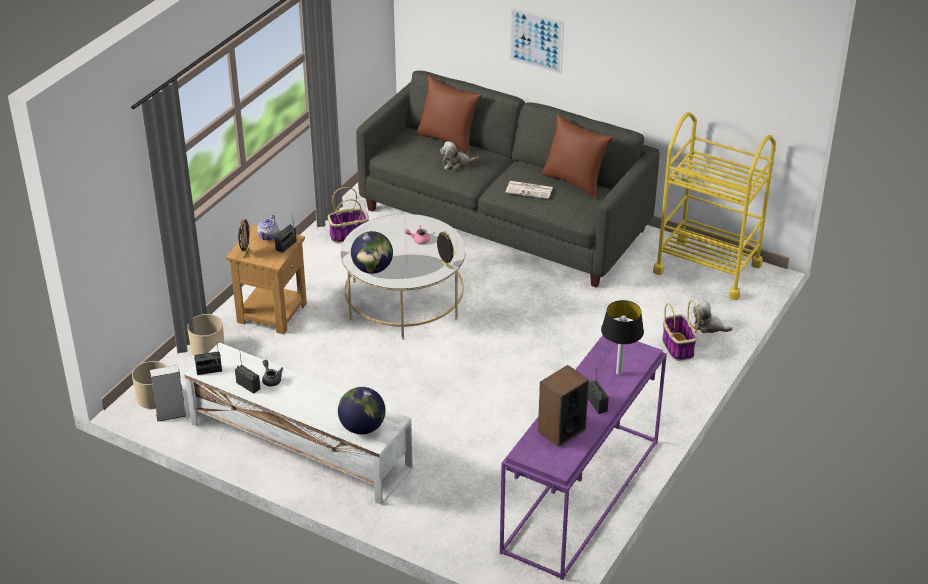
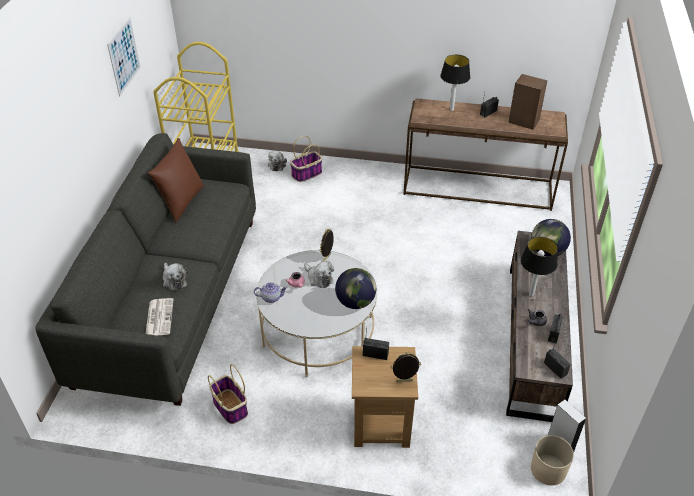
camera: 110 degrees left, 5 degrees up
white tv stand [185,342,413,505] -> brown tv stand [506,231,573,422]
beige planter [187,314,224,356] -> none
teapot [257,215,279,240] -> teapot moved to [254,282,288,303]
brown pillow [416,75,482,155] -> none
purple console table [500,335,667,580] -> brown console table [403,98,568,211]
newspaper [506,181,553,199] -> newspaper moved to [146,298,174,336]
picture [509,7,564,74] -> picture moved to [107,17,141,96]
none -> plush toy [304,261,334,288]
none -> table lamp [521,237,558,297]

